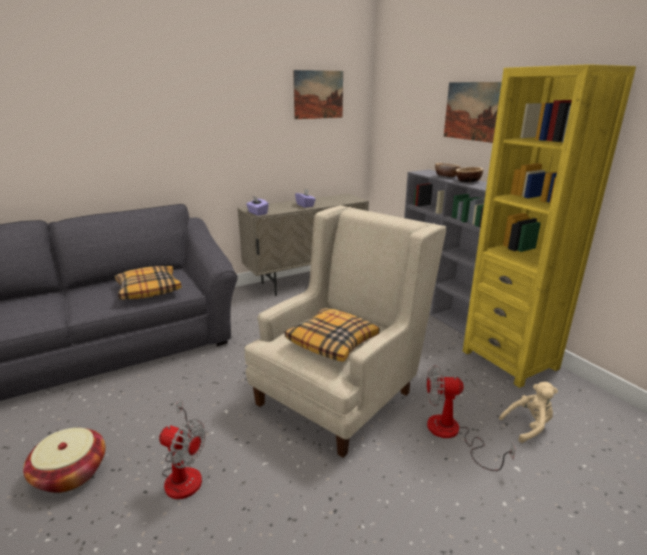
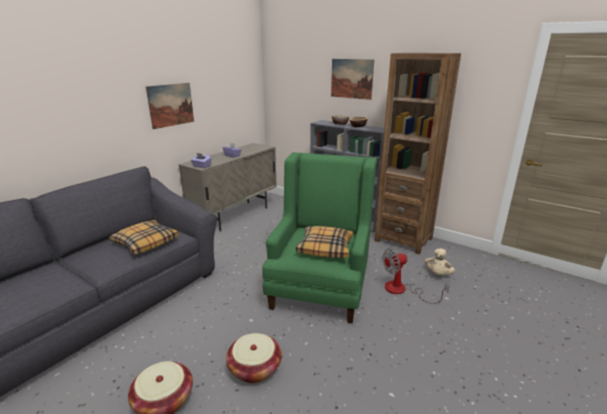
camera: 25 degrees left, 0 degrees up
fan [159,399,206,499] -> basket [226,333,282,383]
beige armchair [244,205,446,458] -> green armchair [262,152,377,323]
picture [293,70,343,119] -> picture moved to [146,83,194,129]
yellow bookcase [463,64,636,388] -> brown bookcase [375,53,461,254]
beige plush toy [499,382,558,443] -> beige plush toy turned 150 degrees clockwise [425,248,455,275]

